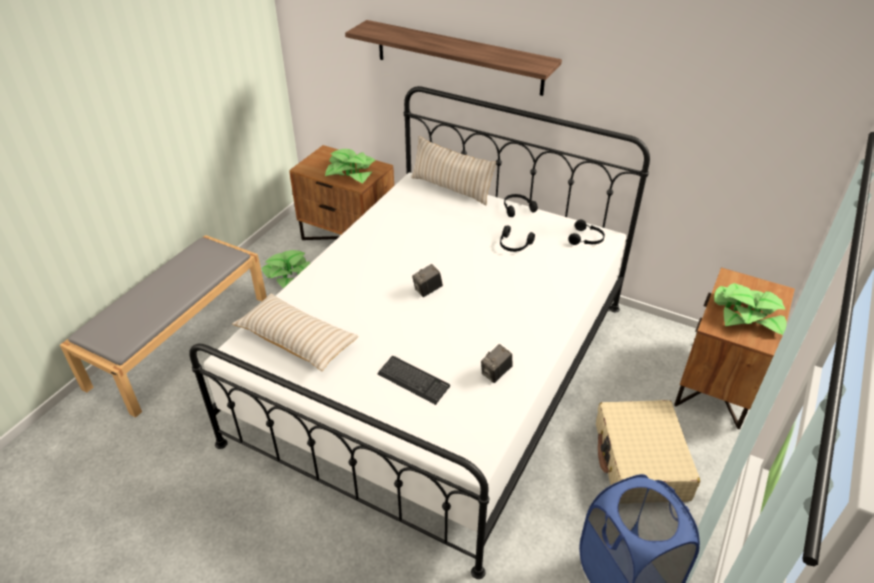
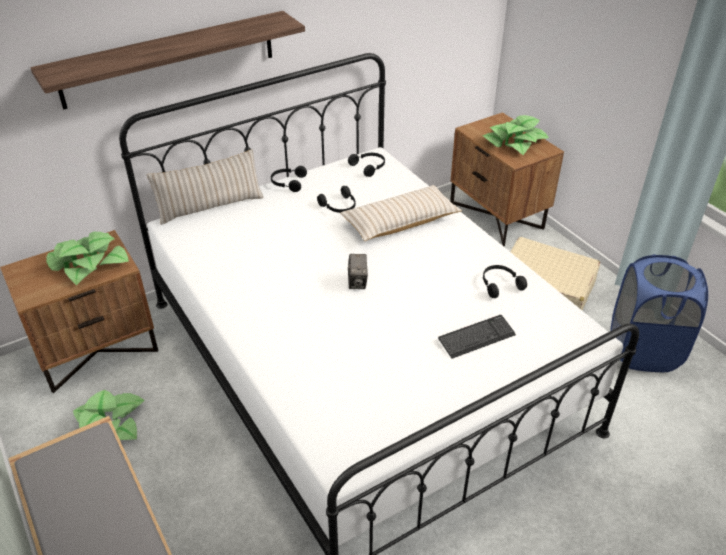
camera: 60 degrees left, 0 degrees up
beige pillow [232,294,359,371] -> beige pillow moved to [340,185,462,241]
camera [481,344,513,383] -> black headphones [483,265,527,298]

